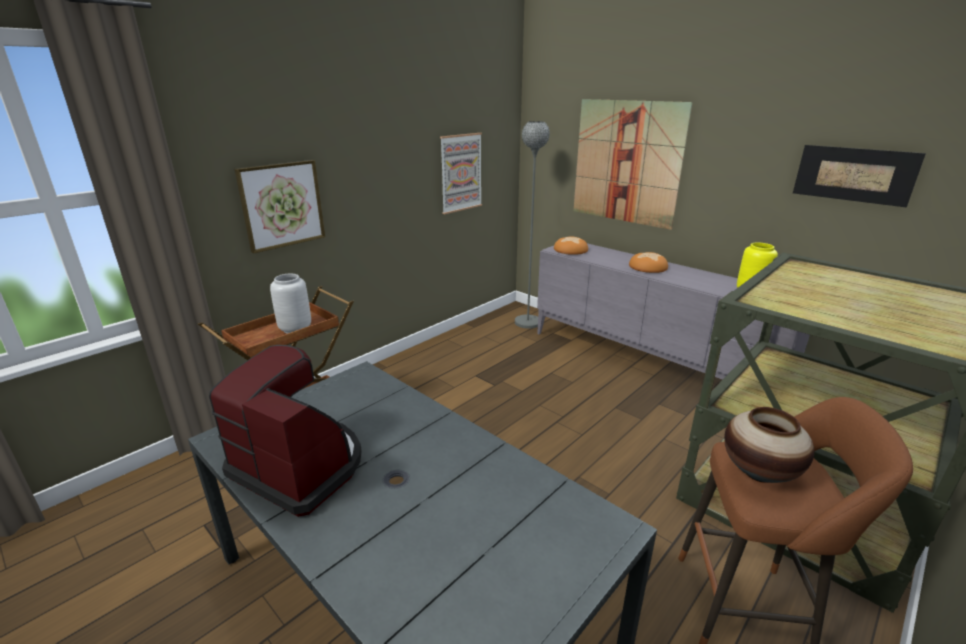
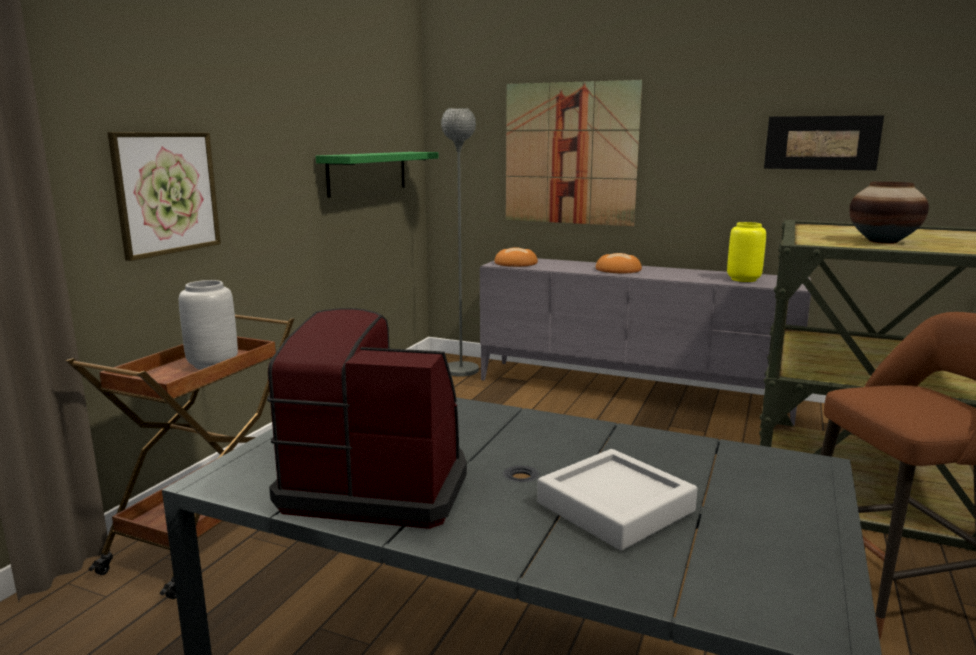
camera: 20 degrees left, 10 degrees down
picture [440,133,482,214] -> green shelf [316,152,439,198]
vase [724,407,814,483] -> vase moved to [849,182,929,244]
none -> grey tray [537,449,697,551]

